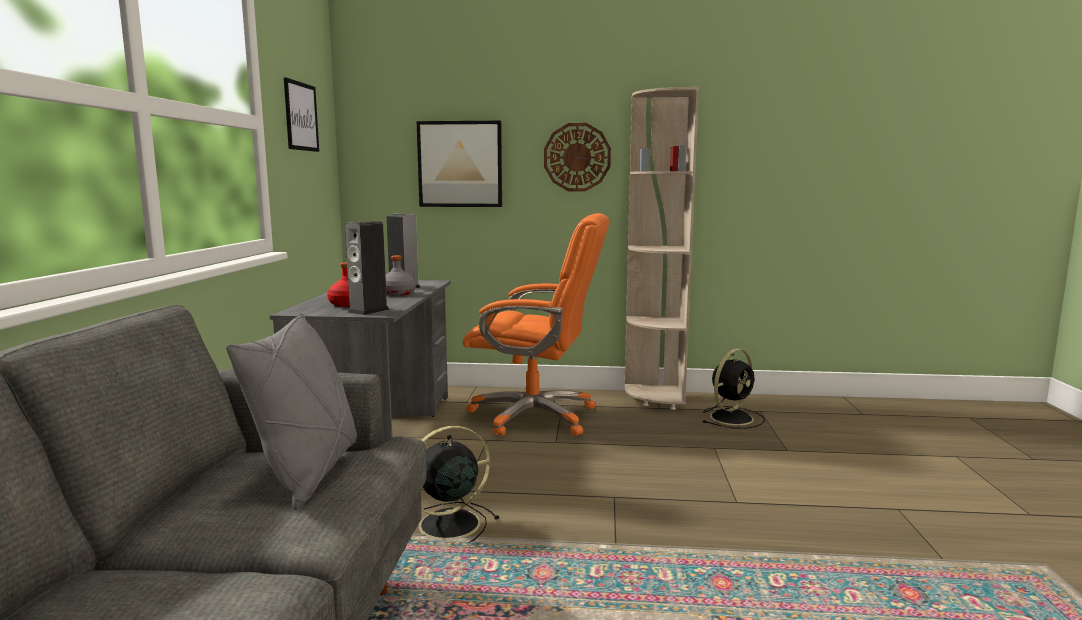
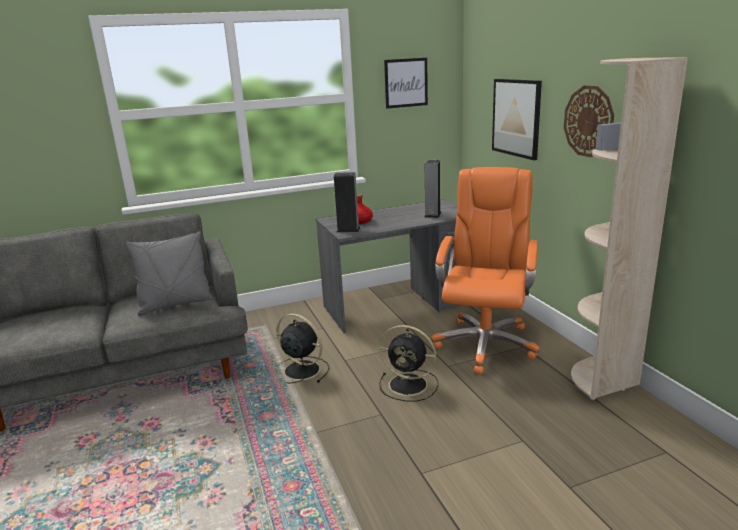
camera: 65 degrees right, 10 degrees up
grey bottle [386,255,416,296] -> none
orange office chair [463,213,609,436] -> orange office chair turned 150 degrees counterclockwise [431,167,539,375]
black fan [703,349,765,429] -> black fan moved to [379,325,438,402]

